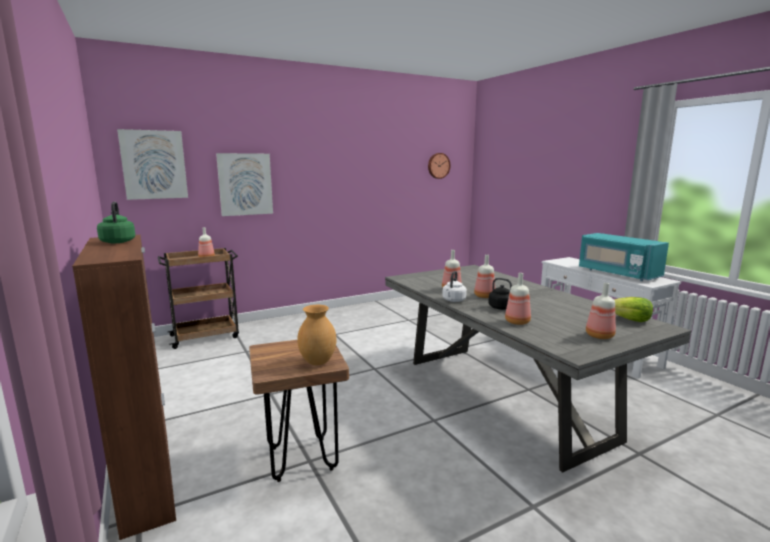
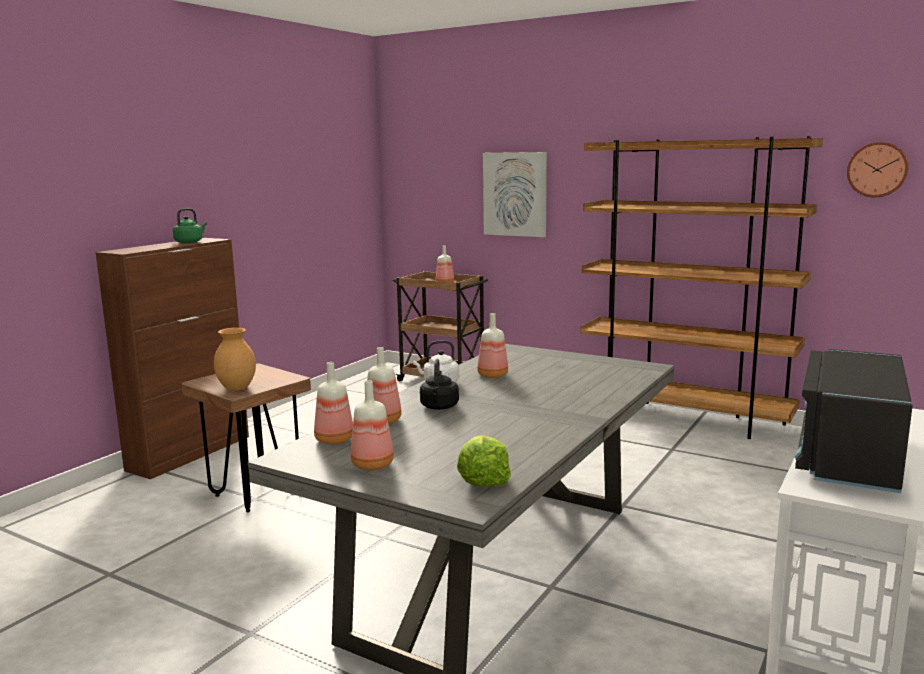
camera: 60 degrees right, 0 degrees up
picture [117,129,188,200] -> none
bottle [474,255,495,298] -> bottle moved to [314,362,353,444]
turquoise microwave [579,233,669,281] -> black microwave [795,349,913,493]
none -> brown bookcase [581,136,823,439]

